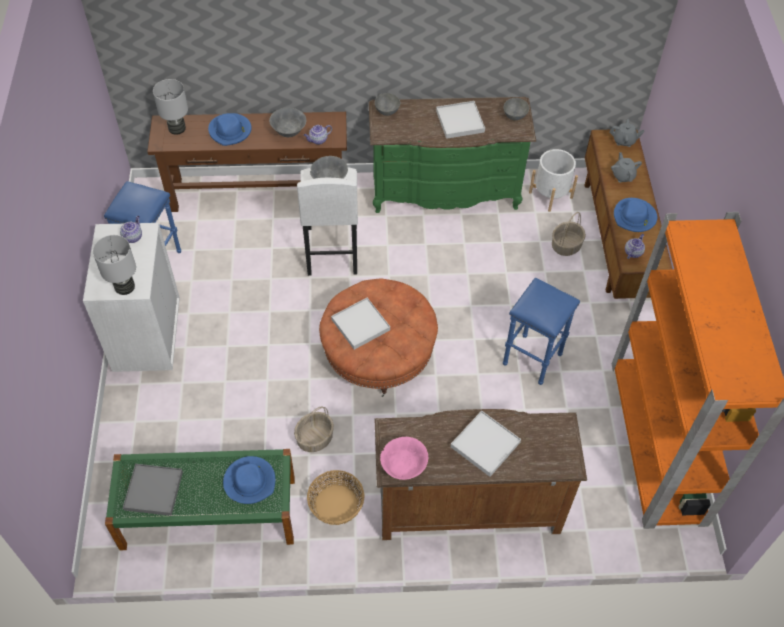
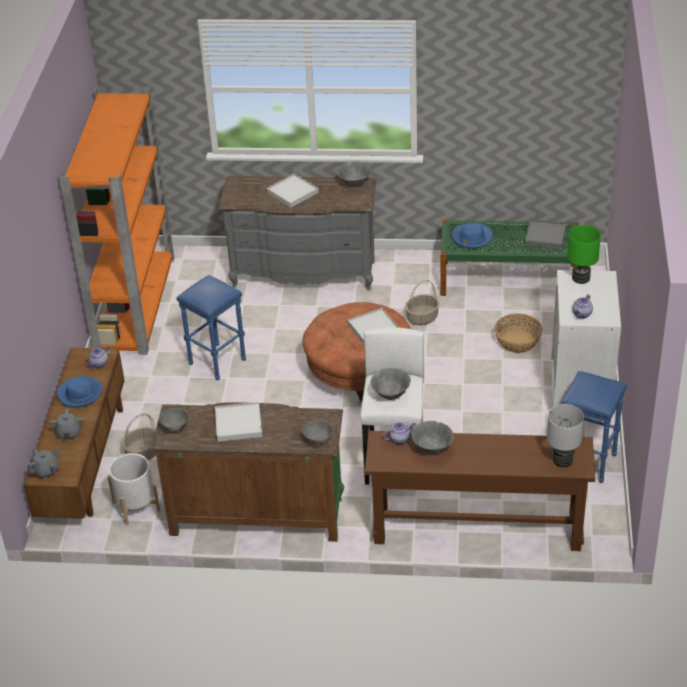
camera: 170 degrees left, 15 degrees down
grey table lamp [93,235,136,295] -> green table lamp [567,225,601,284]
blue hat [208,113,252,146] -> none
basket [307,470,365,525] -> basket moved to [494,314,543,353]
pink bowl [380,437,428,480] -> grey bowl [337,161,372,187]
grey teapot [610,119,644,147] -> grey teapot turned 120 degrees clockwise [28,447,60,479]

